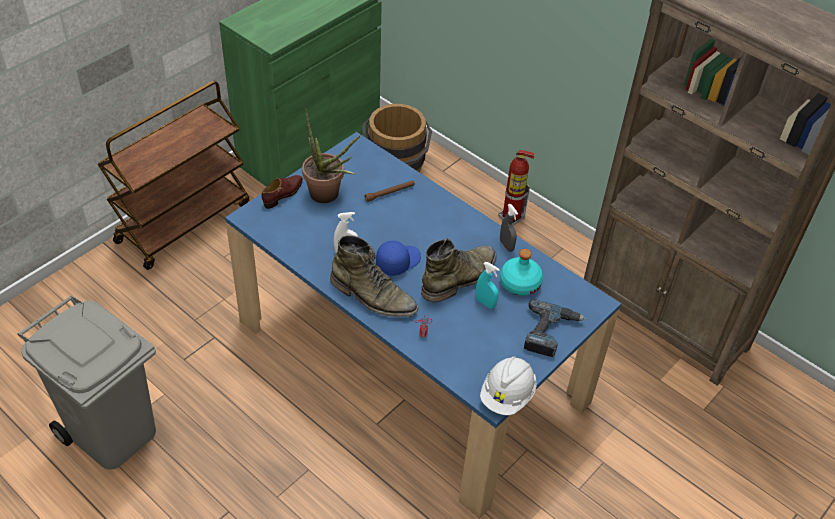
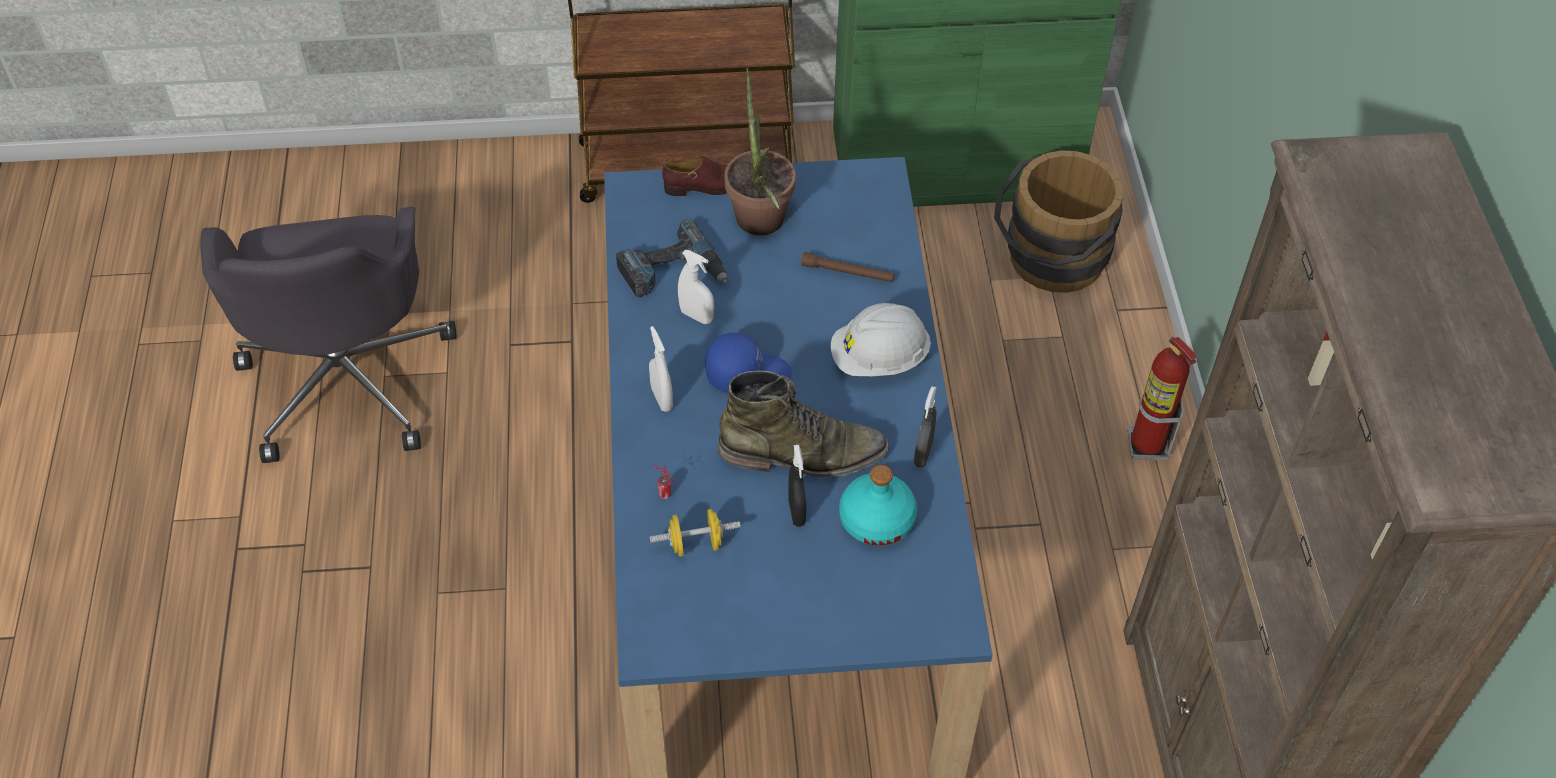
camera: 45 degrees right, 5 degrees up
grey trash can [18,295,156,470] -> grey office chair [200,207,457,463]
green boot [330,235,418,317] -> white spray bottle [649,326,673,412]
turquoise spray bottle [476,262,500,308] -> black spray bottle [788,445,806,527]
white hard hat [480,356,537,415] -> white hard hat moved to [831,303,931,376]
power drill [524,299,586,357] -> power drill moved to [616,219,728,298]
none -> yellow dumbbell [649,509,741,557]

